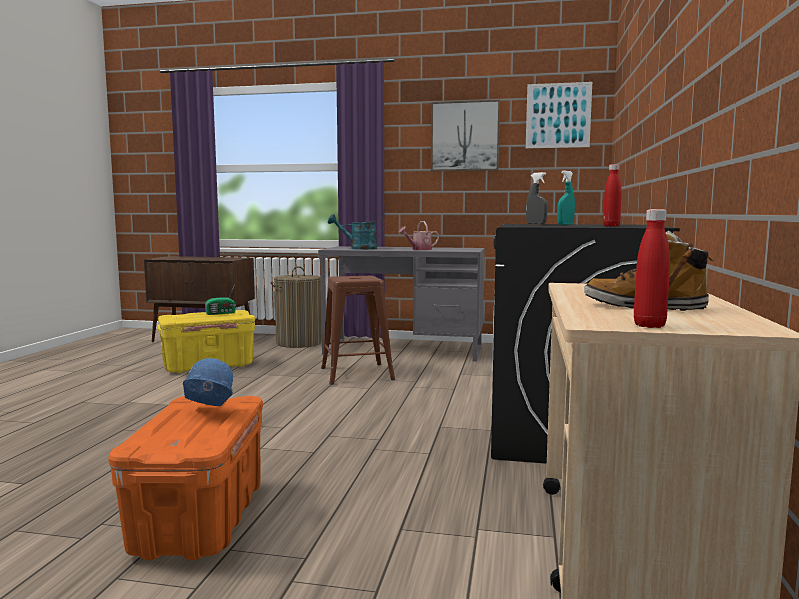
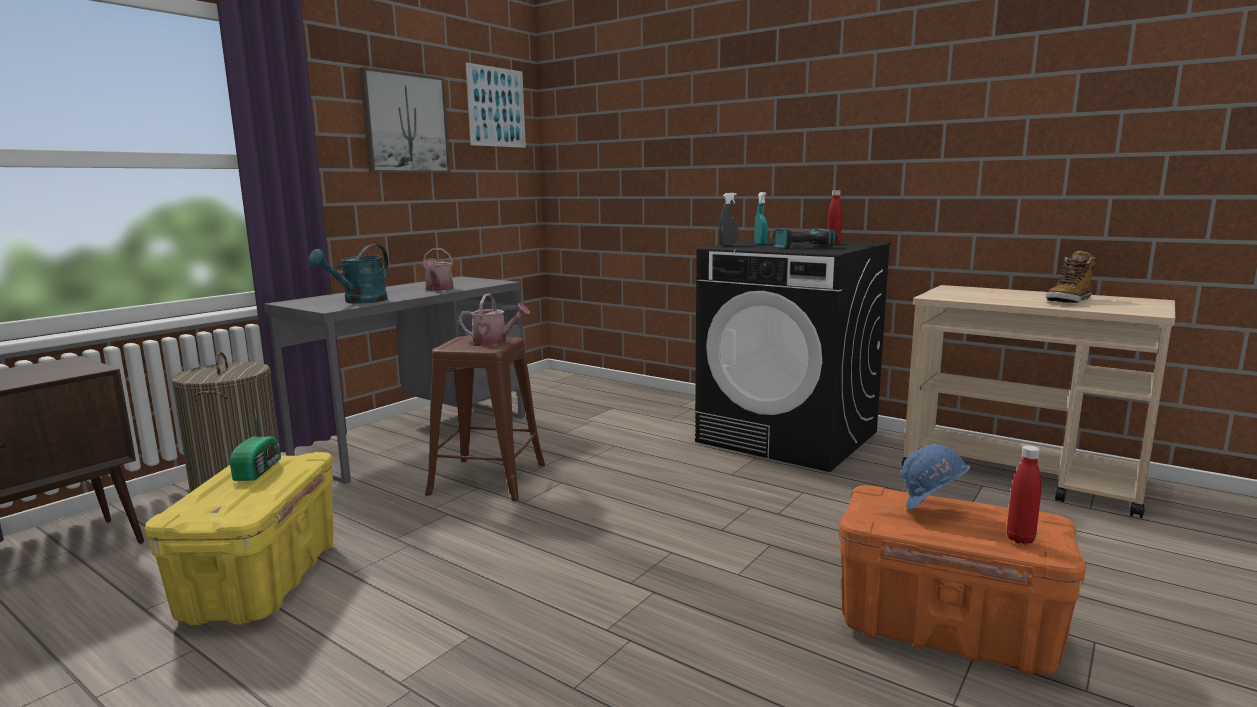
camera: 65 degrees left, 5 degrees up
red bottle [634,209,670,328] -> red bottle moved to [1007,445,1041,544]
none -> watering can [459,293,530,345]
none -> power drill [775,228,838,249]

